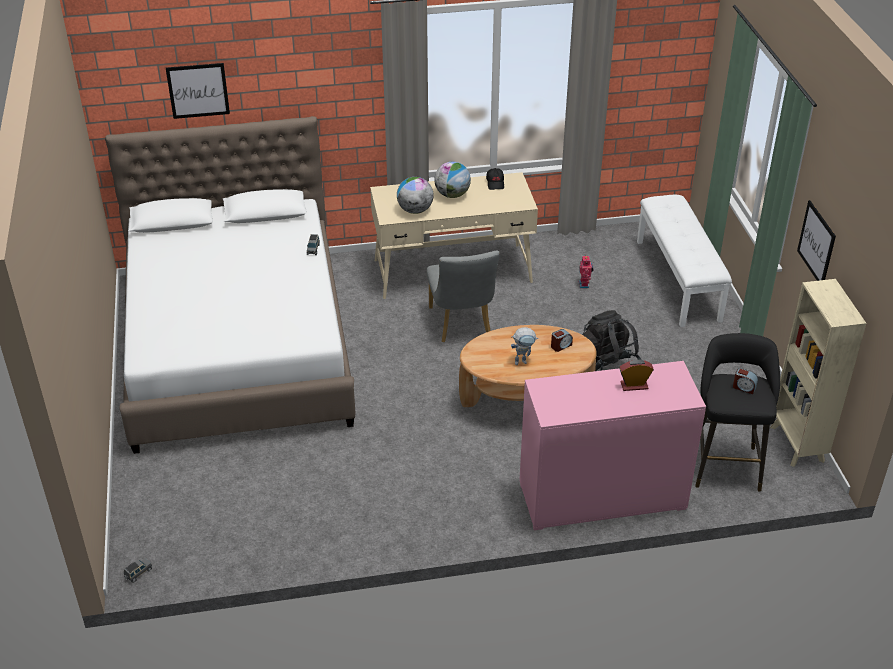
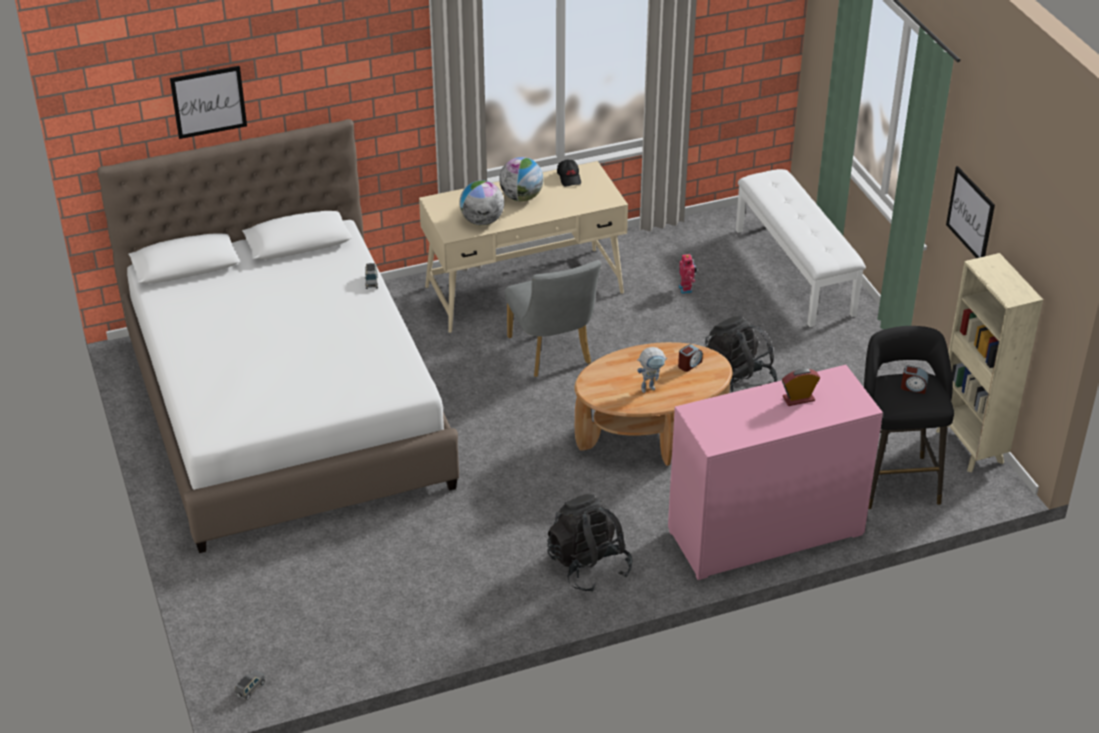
camera: 10 degrees left, 0 degrees up
none -> black backpack [547,494,632,592]

